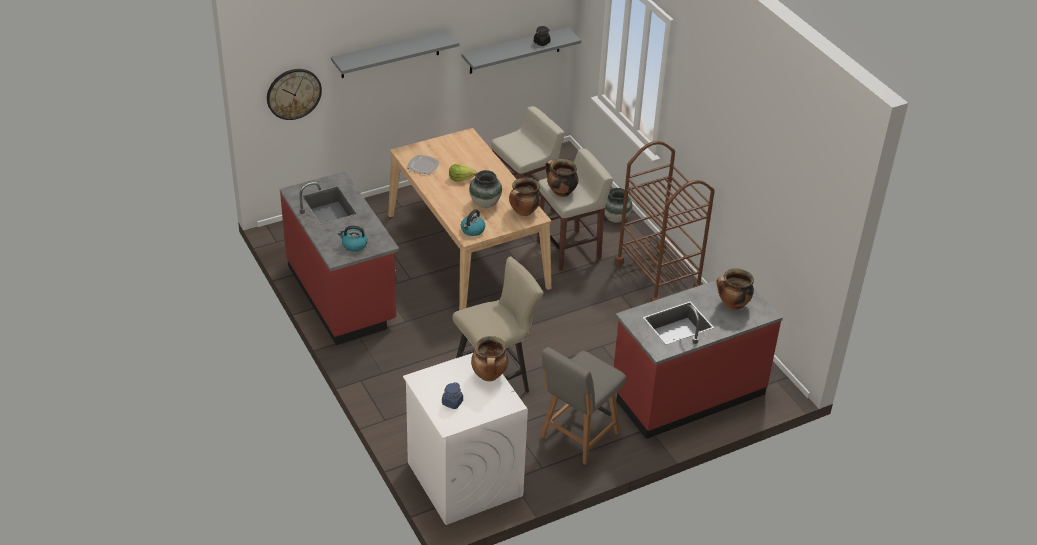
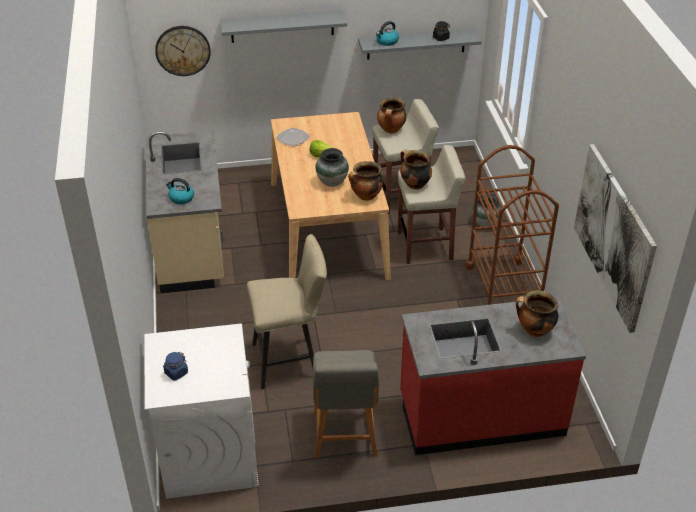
camera: 20 degrees right, 0 degrees up
red counter [280,172,399,345] -> beige counter [146,131,224,293]
kettle [461,209,485,236] -> kettle moved to [376,21,399,46]
cooking pot [471,336,508,381] -> cooking pot moved to [377,97,406,134]
grey chair [540,347,626,465] -> grey chair turned 60 degrees counterclockwise [313,350,379,458]
none -> picture [574,144,657,333]

